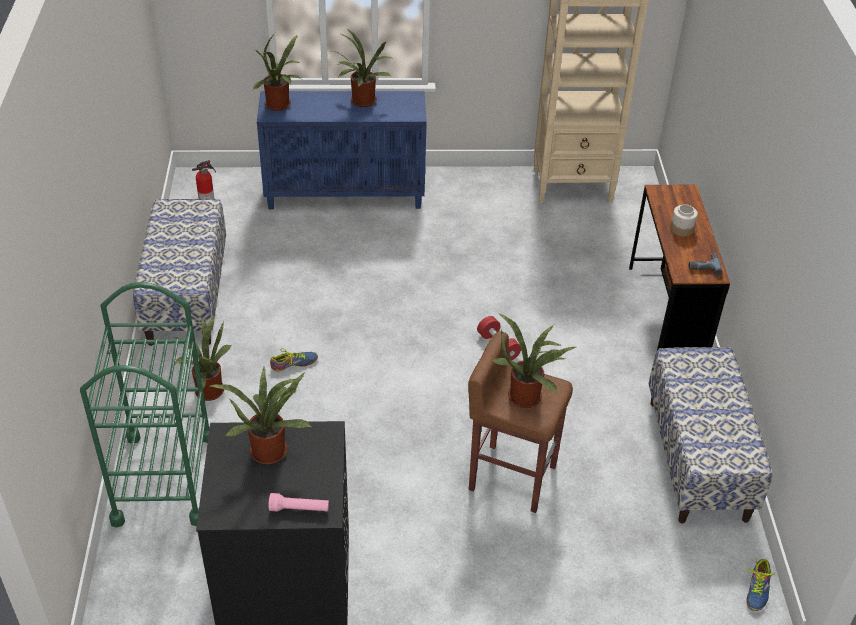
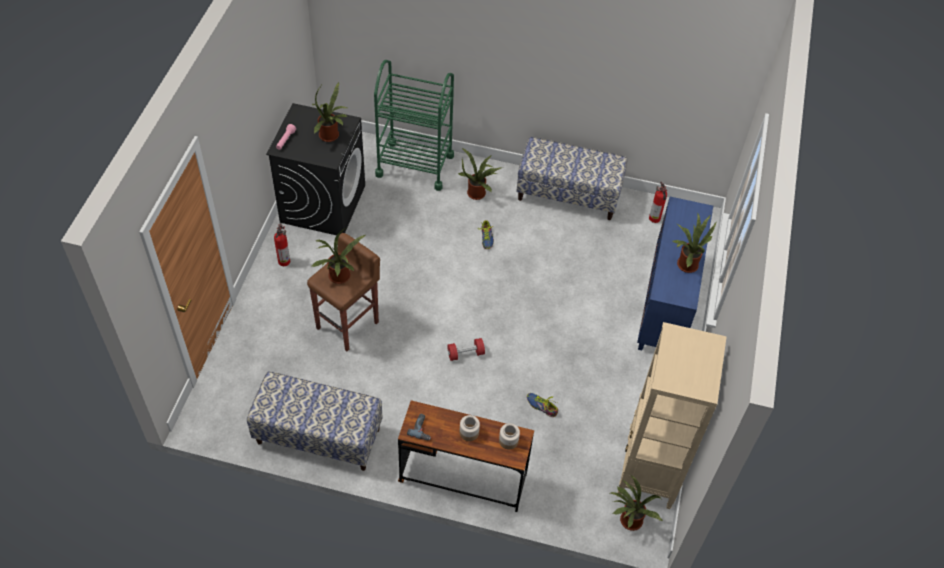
camera: 105 degrees right, 10 degrees up
potted plant [253,33,301,111] -> potted plant moved to [610,475,663,531]
shoe [746,559,775,611] -> shoe moved to [527,393,558,417]
none -> fire extinguisher [274,223,290,266]
none -> jar [499,423,520,449]

